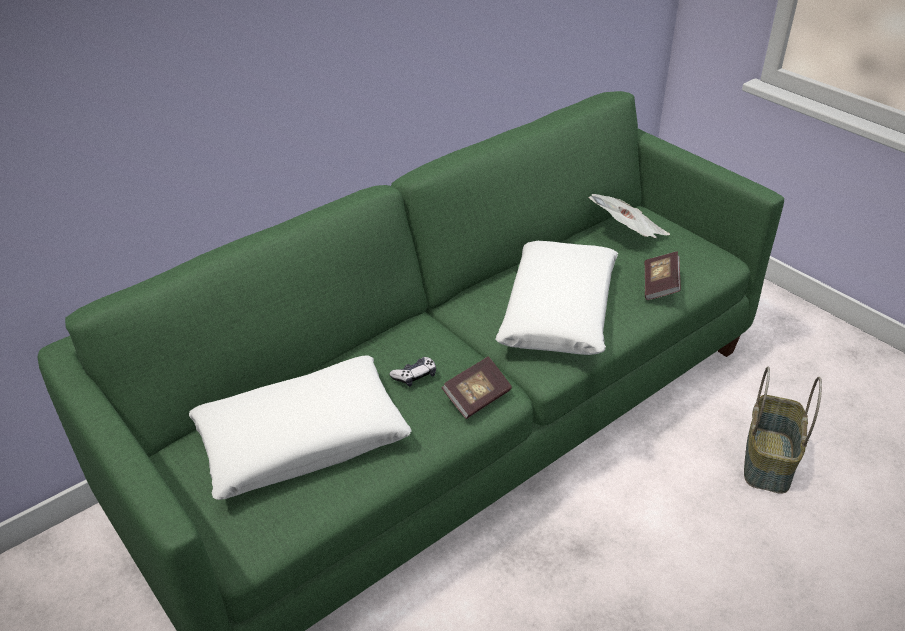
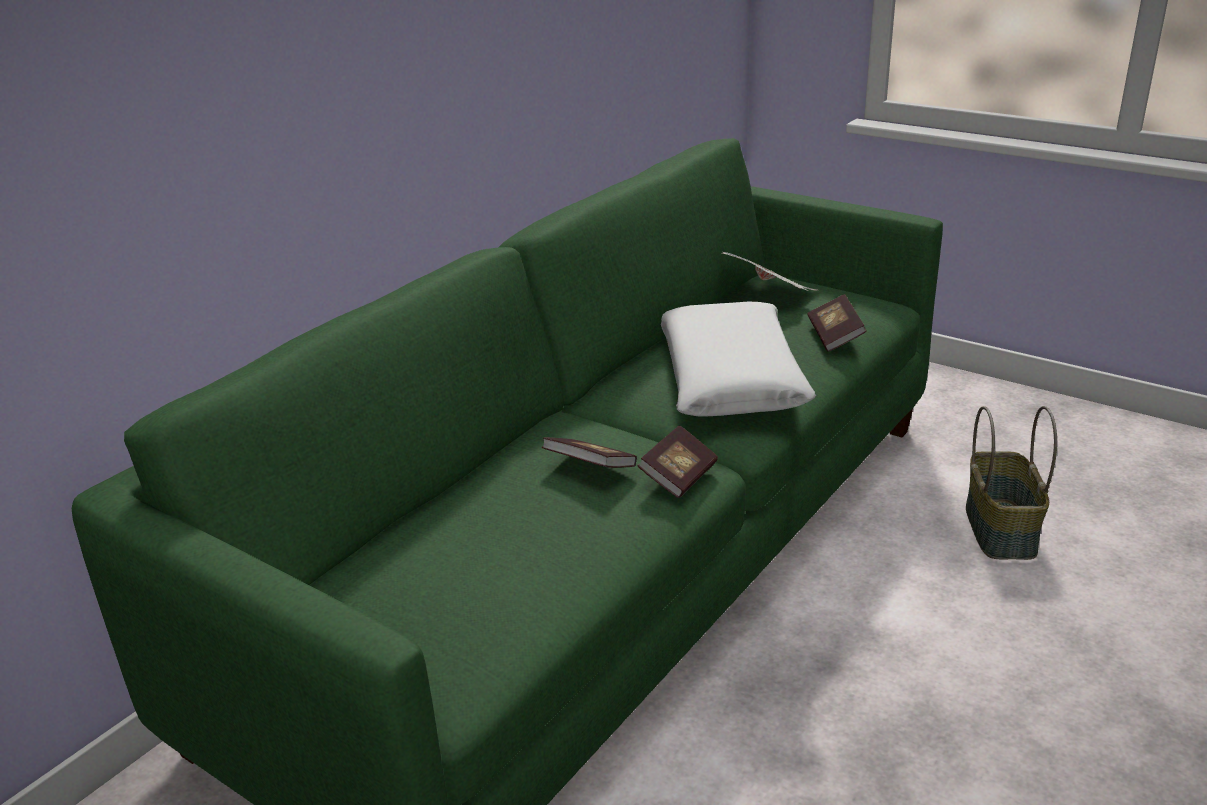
camera: 15 degrees left, 10 degrees down
white pillow [189,355,412,500] -> none
game controller [389,357,436,387] -> book [542,437,637,468]

